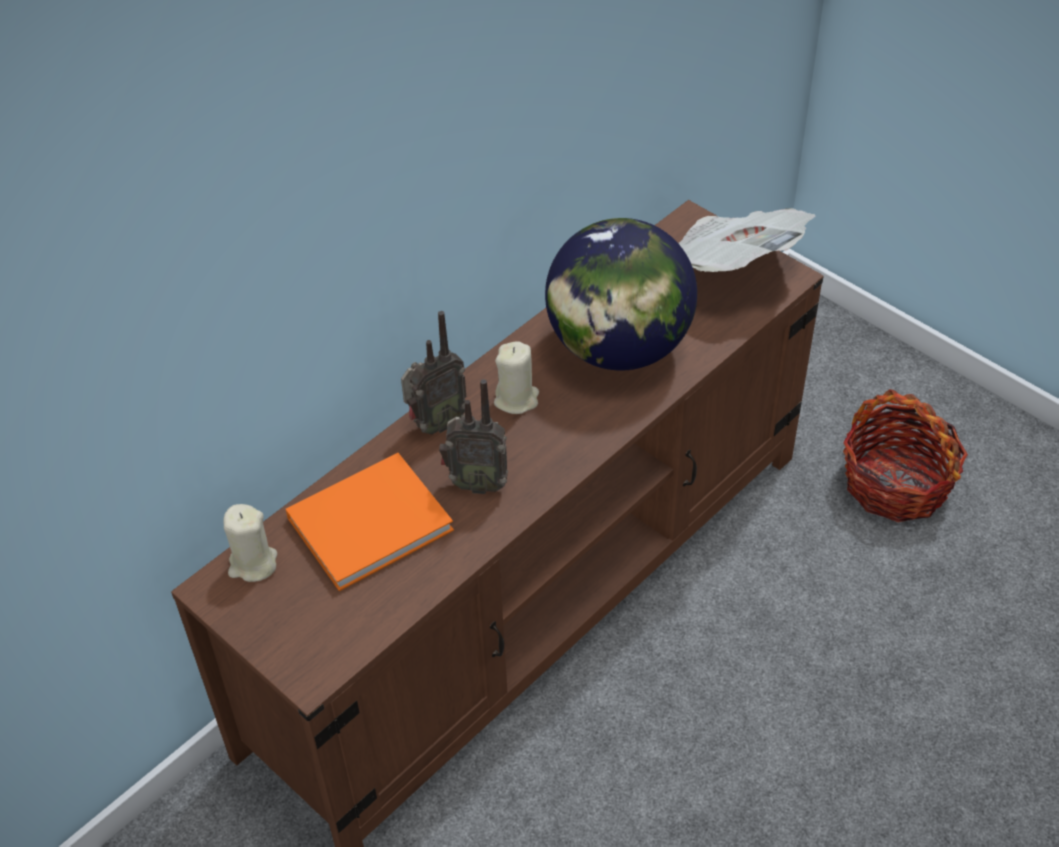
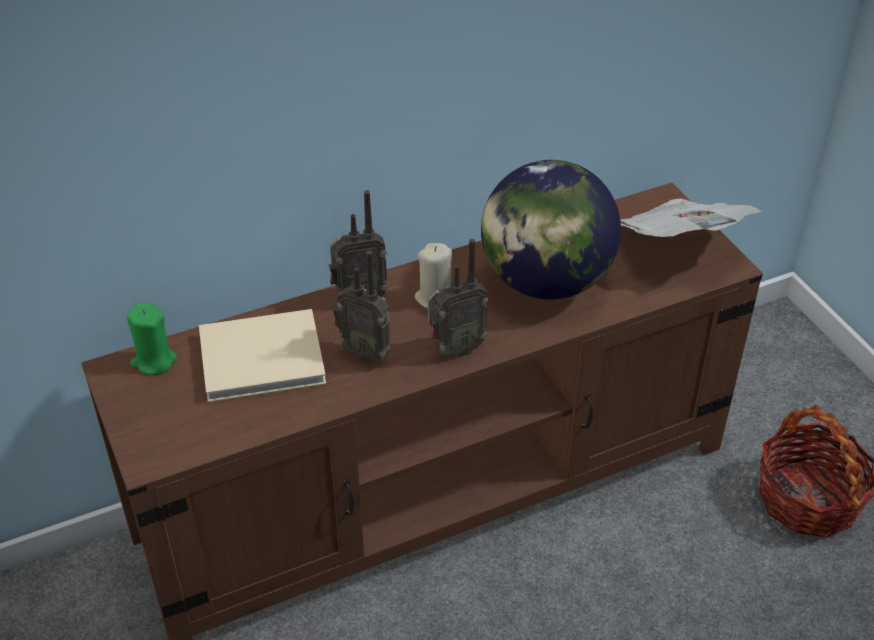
camera: 20 degrees right, 5 degrees down
beige candle [224,504,277,582] -> green candle [127,302,177,375]
orange book [286,453,454,591] -> beige book [199,309,326,403]
none -> radio [428,239,488,358]

